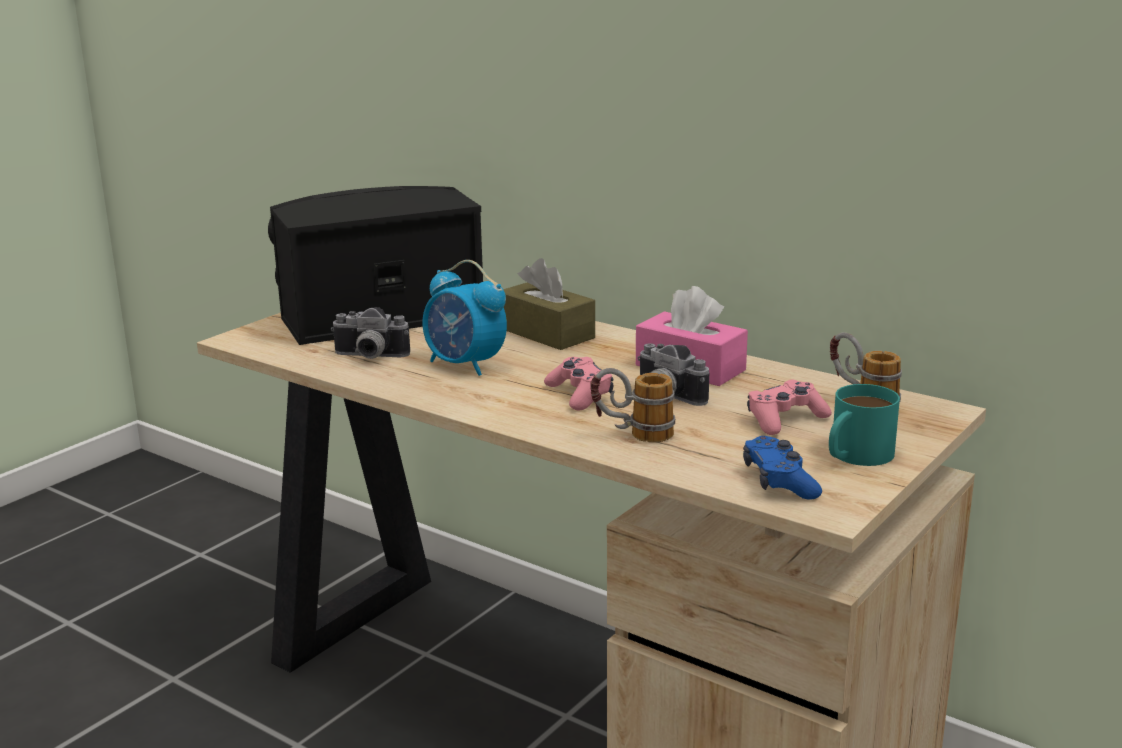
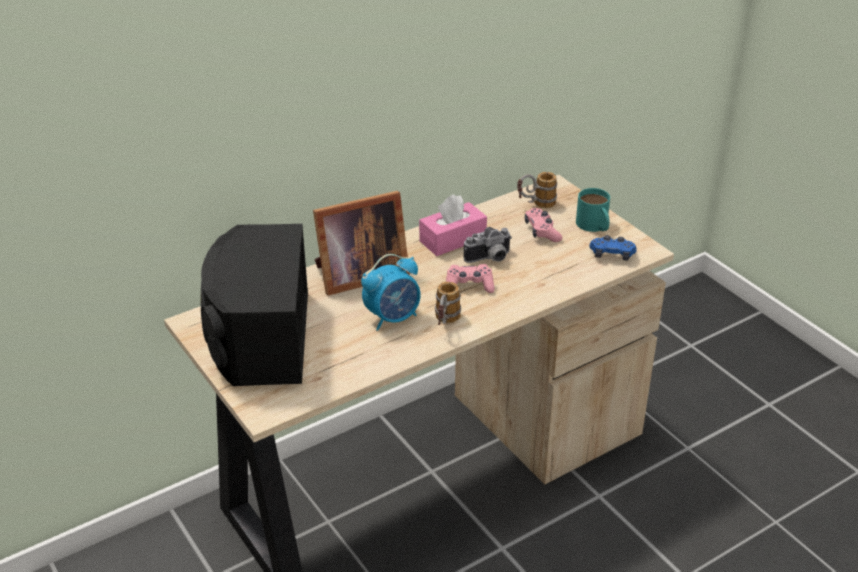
camera: 70 degrees left, 15 degrees up
camera [331,307,410,359] -> none
brown tissue box [503,258,595,350] -> picture frame [313,191,410,295]
mug [590,368,675,443] -> mug moved to [435,282,461,325]

